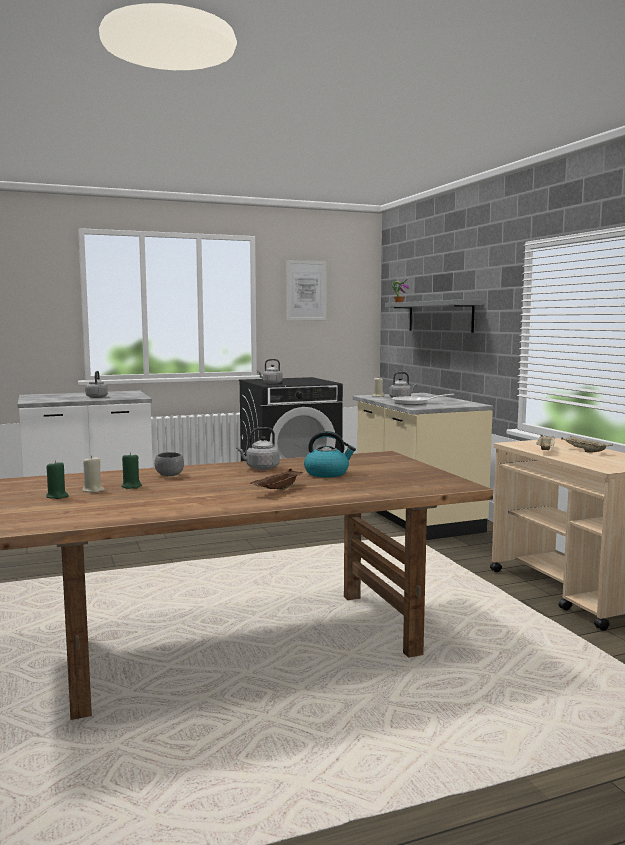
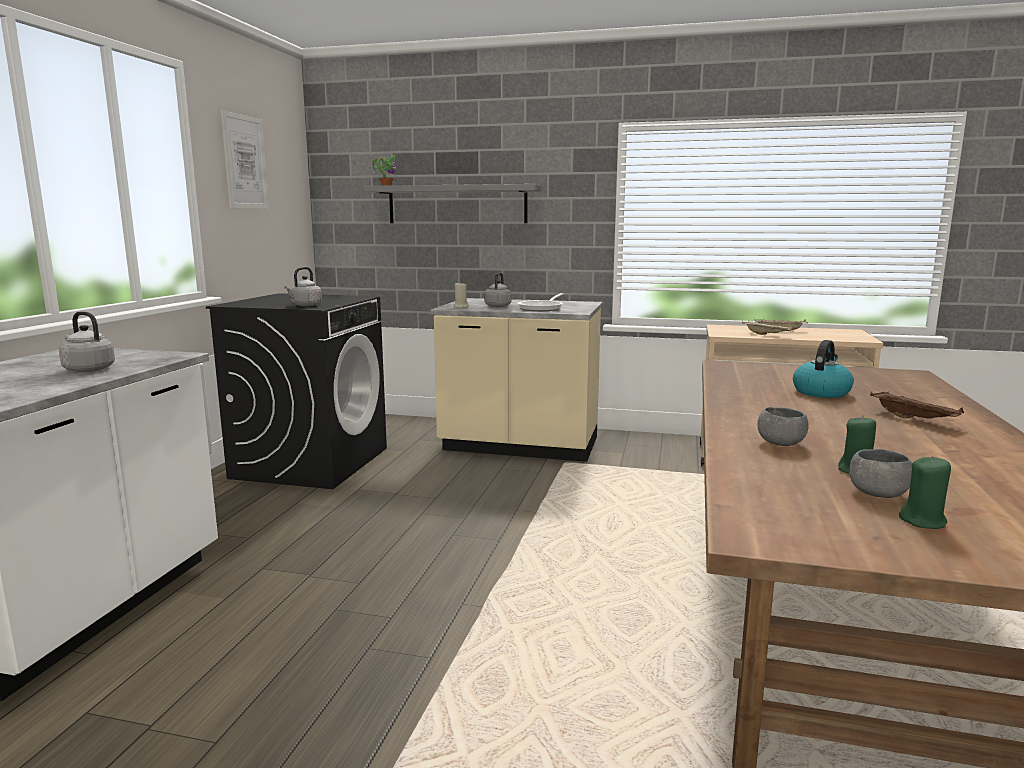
camera: 55 degrees left, 5 degrees up
beige candle [82,456,105,493] -> grey bowl [849,449,912,498]
grey kettle [236,427,280,470] -> none

